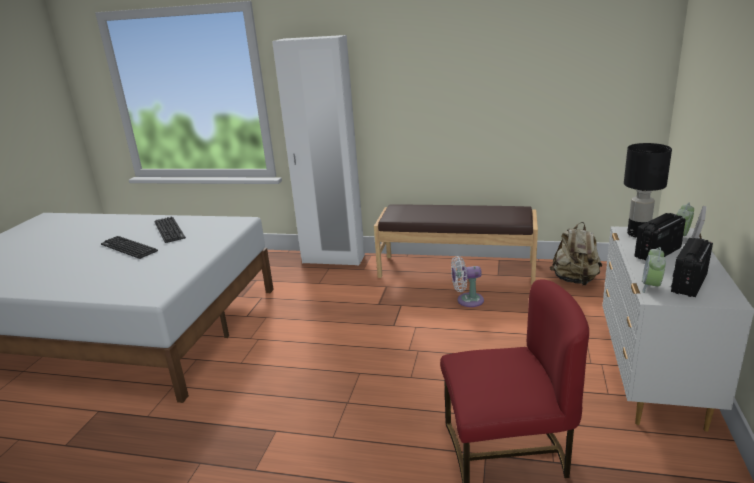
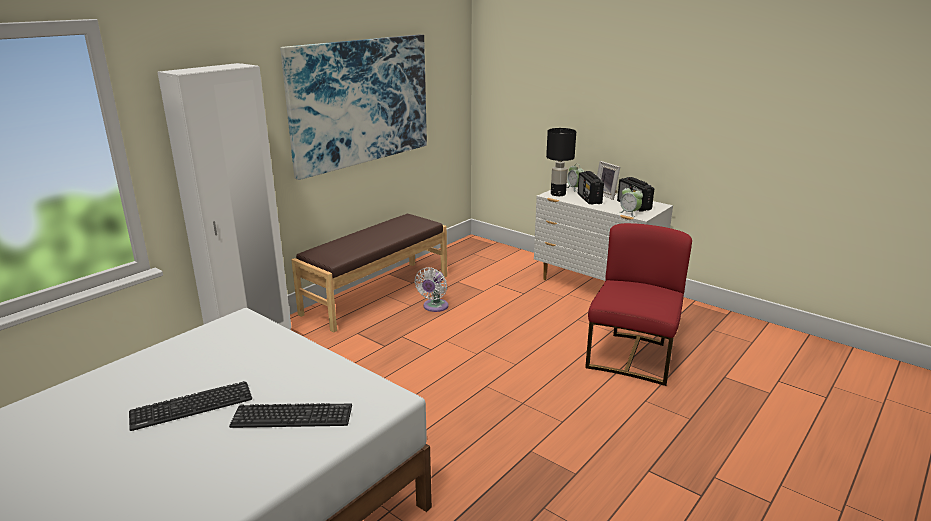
camera: 65 degrees left, 0 degrees up
keyboard [154,216,186,243] -> keyboard moved to [229,403,352,428]
beige backpack [550,222,602,286] -> none
none -> picture [280,35,427,180]

